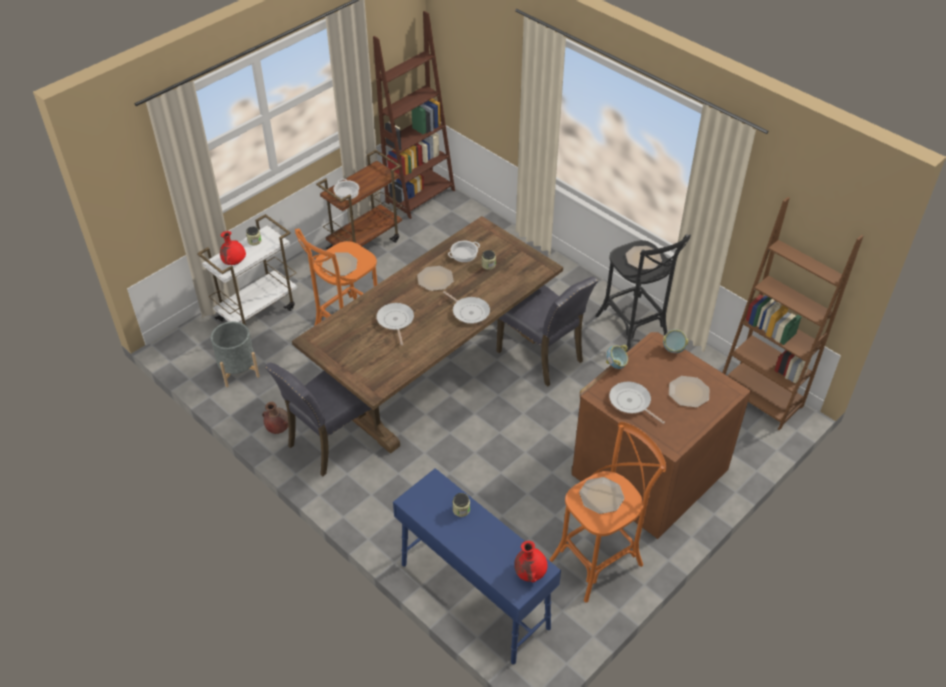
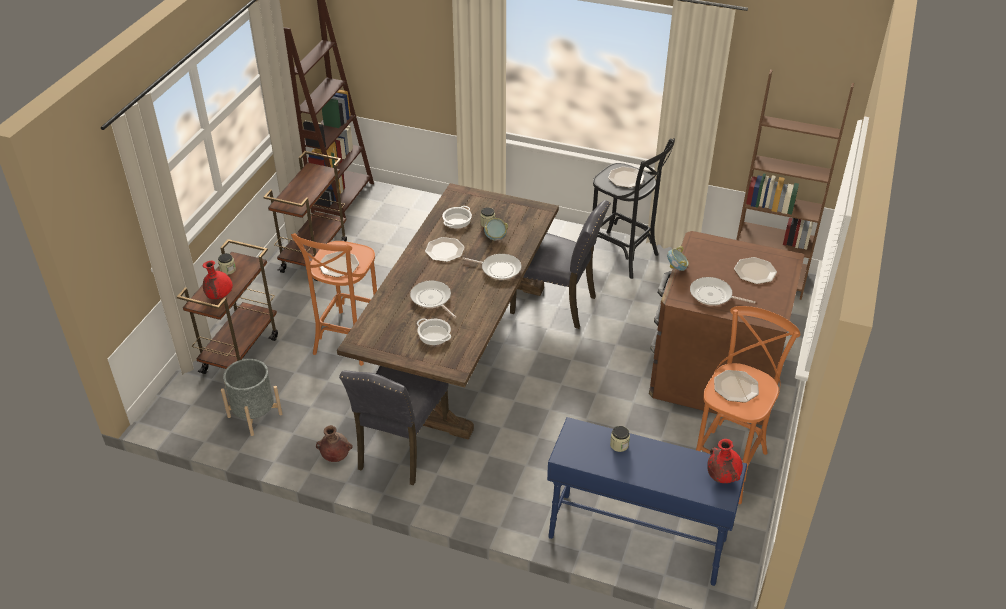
camera: 25 degrees left, 5 degrees down
white cart [197,214,297,325] -> brown cart [177,239,278,374]
cooking pot [333,179,359,200] -> cooking pot moved to [417,318,452,345]
bowl [663,329,688,353] -> bowl moved to [484,218,508,241]

